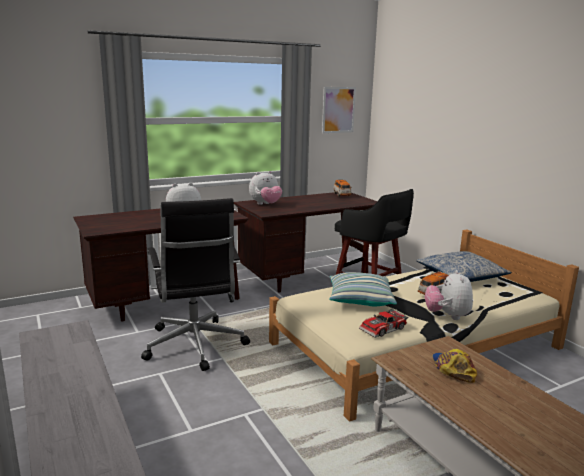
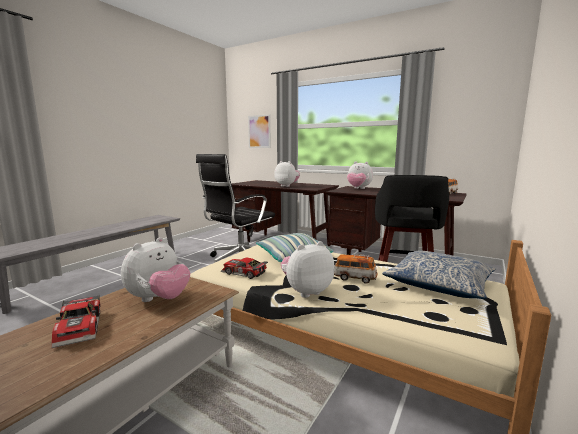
camera: 60 degrees right, 5 degrees down
picture [322,87,356,133] -> picture moved to [248,114,271,148]
cap [432,349,477,383] -> plush toy [121,237,190,302]
none -> toy car [51,296,100,348]

